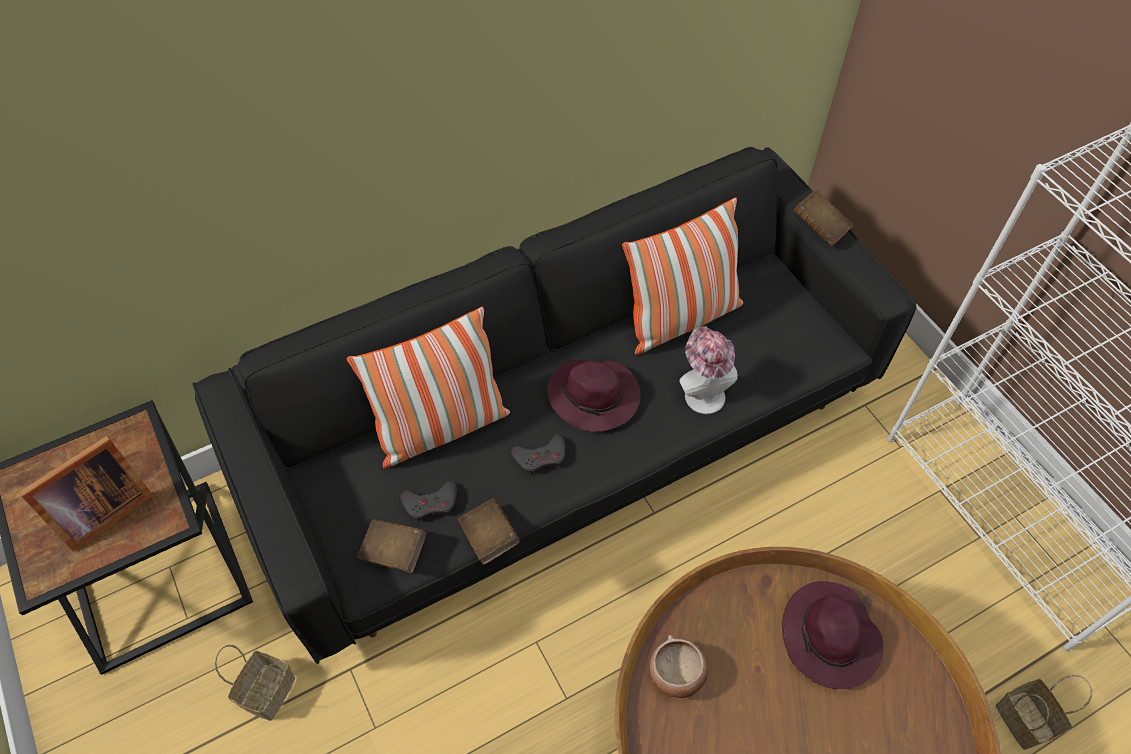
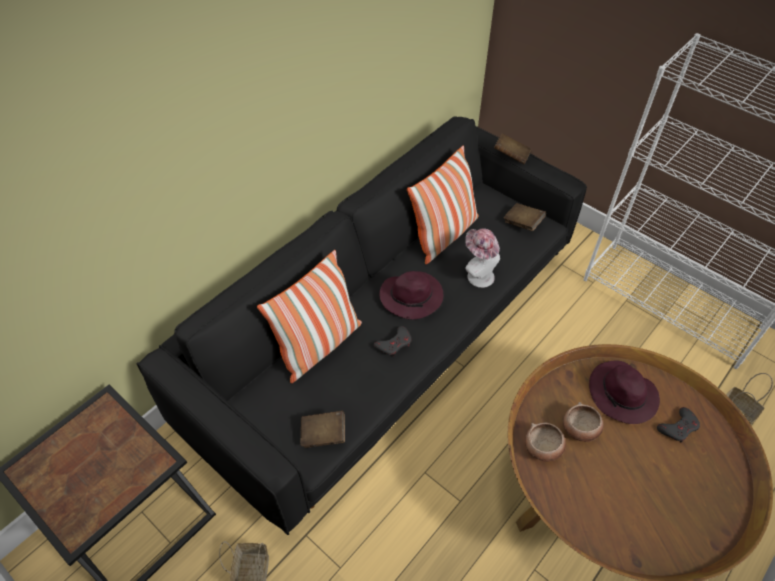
camera: 20 degrees left, 5 degrees down
picture frame [19,436,154,551] -> none
grey game controller [400,481,457,522] -> grey game controller moved to [657,407,700,442]
brown book [458,499,520,564] -> brown book moved to [504,203,546,231]
none -> bowl [563,402,604,442]

